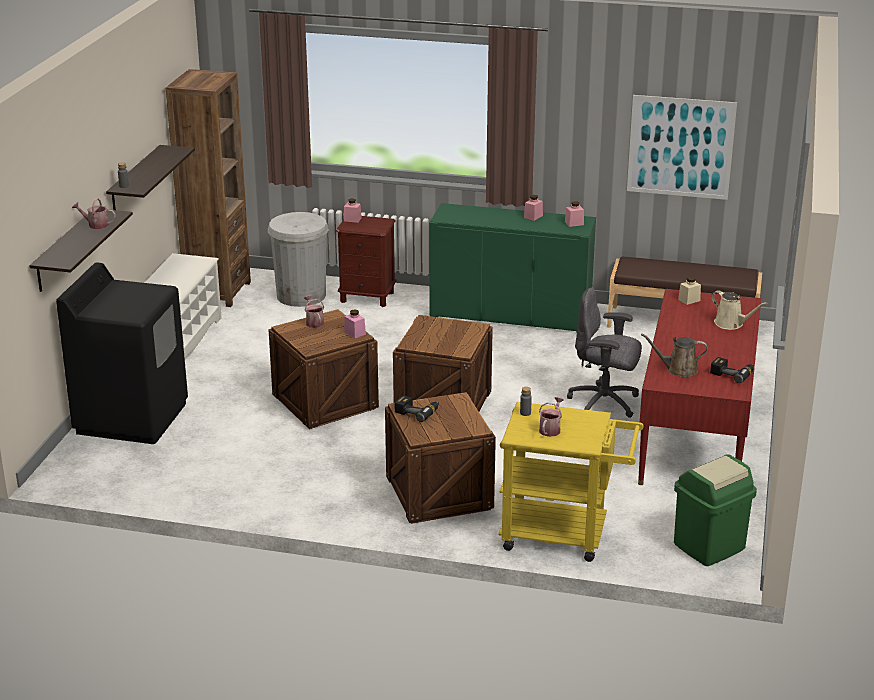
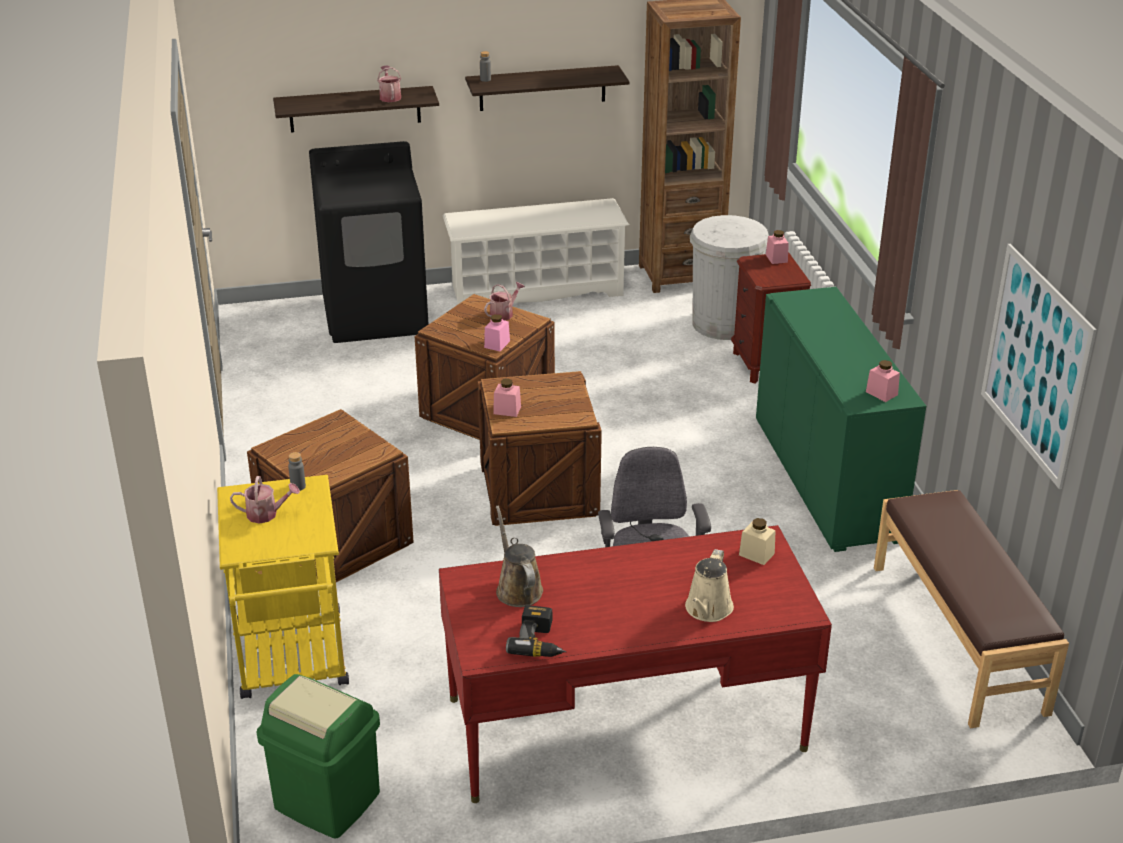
camera: 65 degrees right, 5 degrees up
power drill [395,395,439,422] -> none
pink jar [524,195,543,221] -> pink jar moved to [493,379,521,417]

